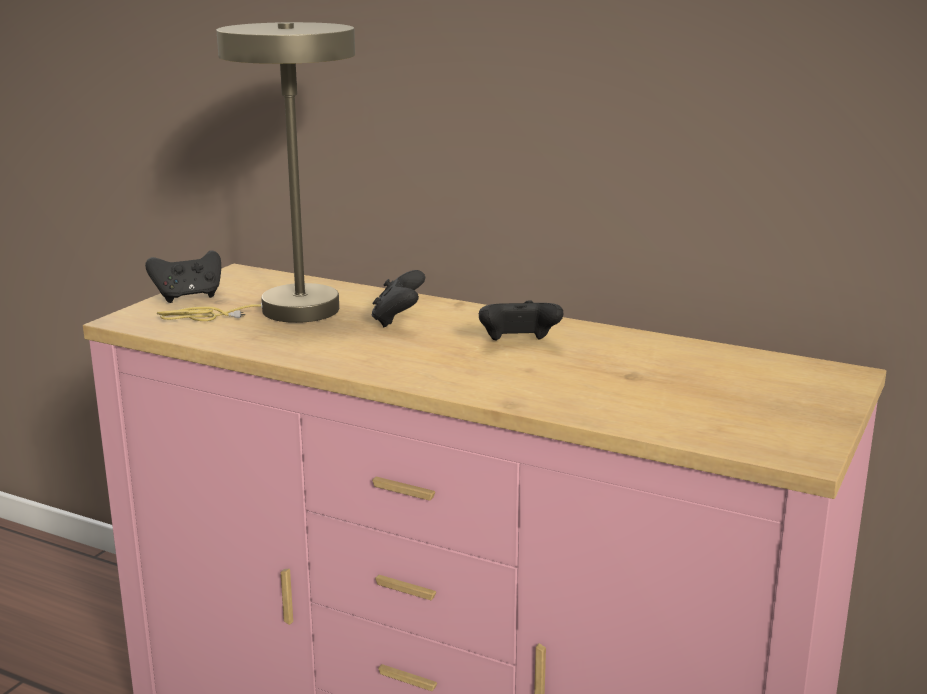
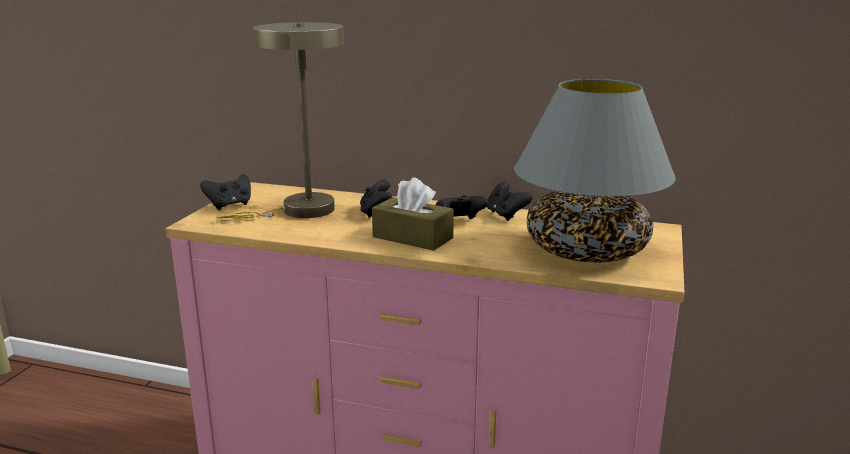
camera: 10 degrees left, 0 degrees up
none -> brown tissue box [372,177,454,251]
none -> black game controller [487,182,533,221]
none -> grey table lamp [514,79,676,263]

